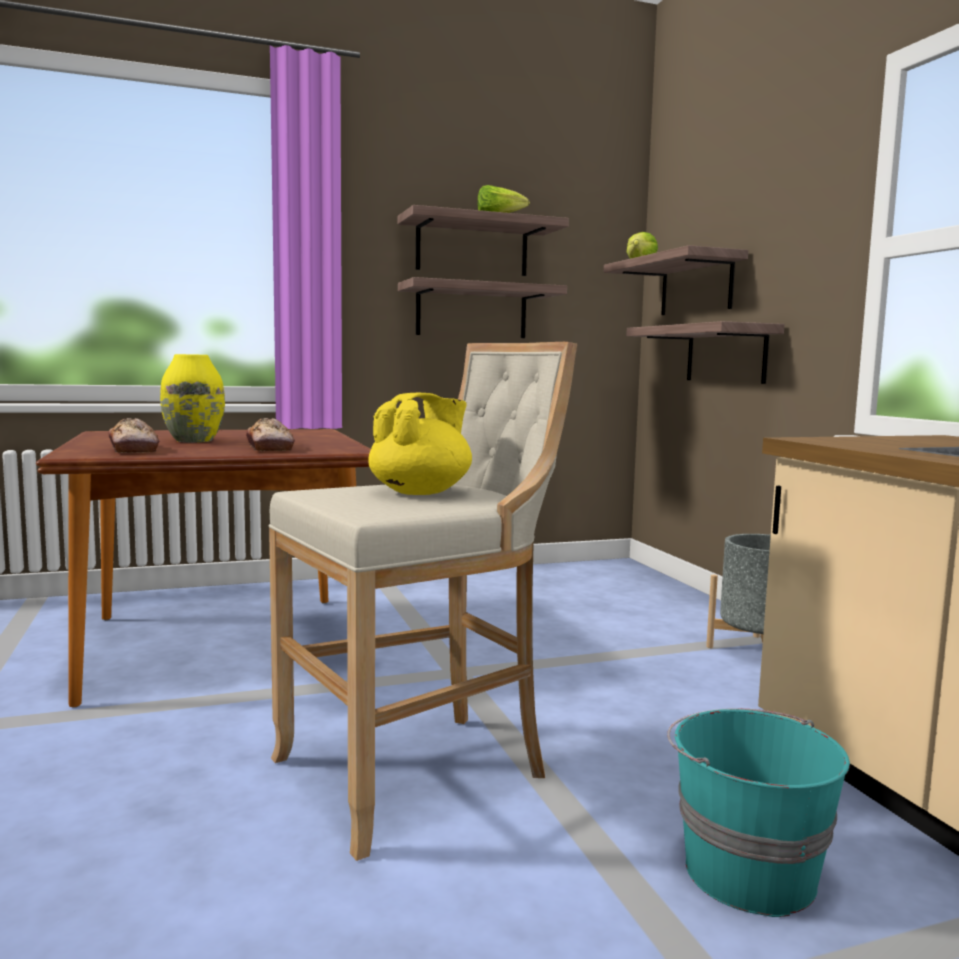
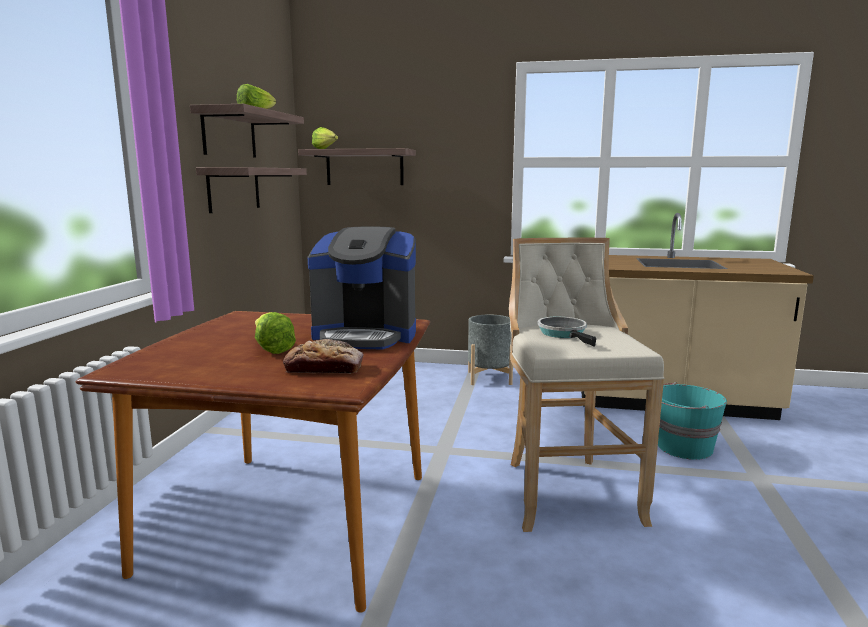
camera: 60 degrees left, 5 degrees up
yellow vase [160,354,225,442] -> lettuce [255,312,296,354]
bread [246,418,295,451] -> coffee machine [308,227,416,349]
yellow teapot [368,392,472,495] -> frying pan [538,317,596,347]
shelf [626,321,785,384] -> none

